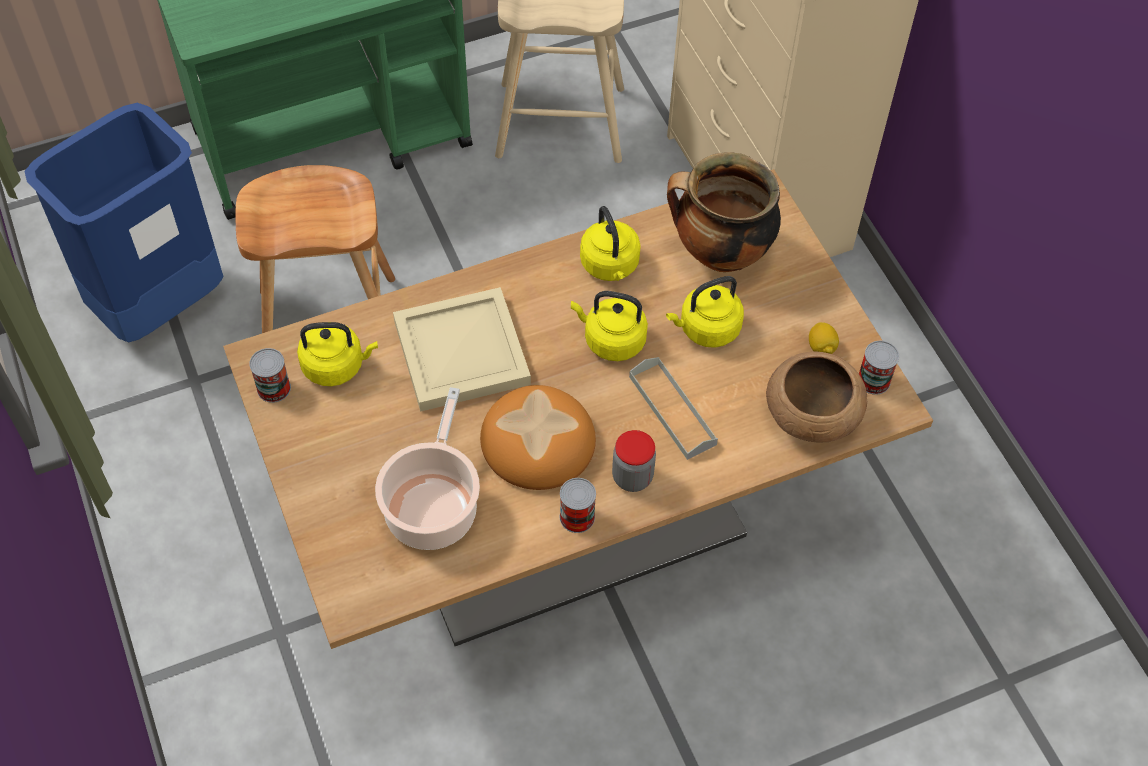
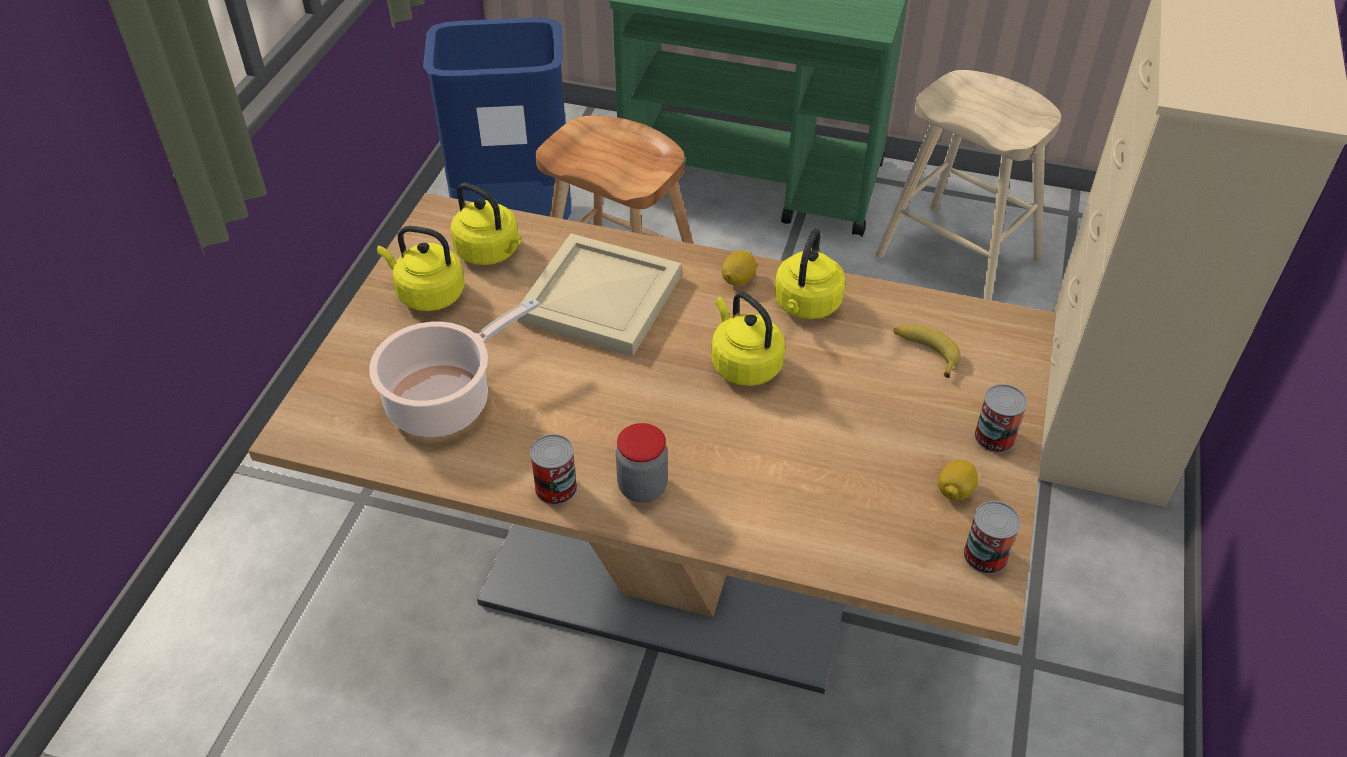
camera: 40 degrees right, 10 degrees down
can [249,348,291,403] -> can moved to [974,384,1027,453]
bread [480,385,596,490] -> none
grey tray [629,357,718,460] -> none
yellow kettle [666,276,744,348] -> yellow kettle moved to [377,226,465,311]
cooking pot [667,152,781,272] -> banana [894,324,961,378]
brown bowl [766,351,867,443] -> none
none -> lemon [722,250,757,286]

